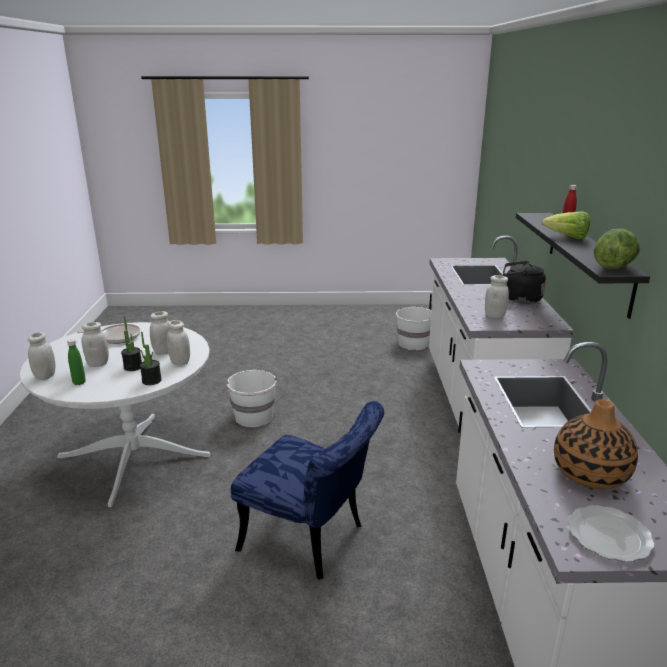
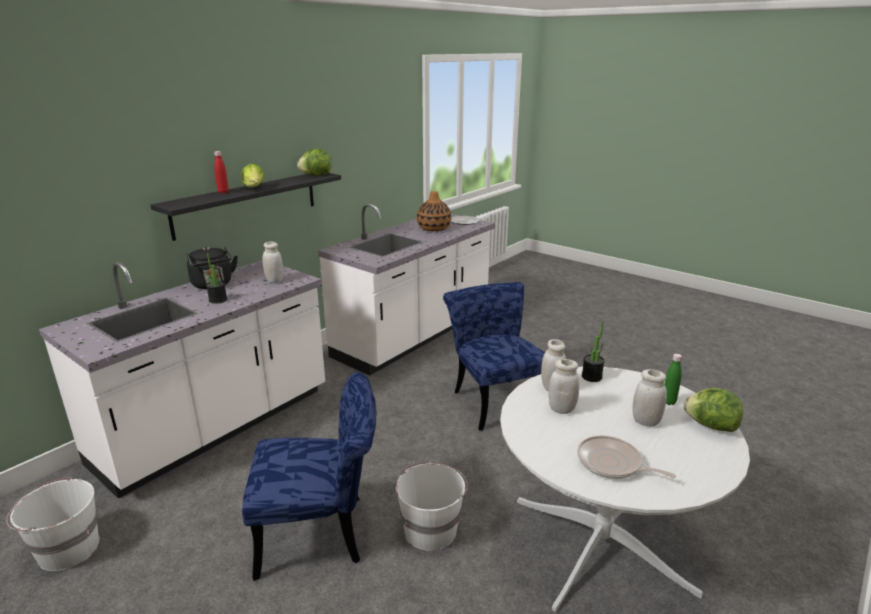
camera: 140 degrees left, 0 degrees up
white jar [28,332,55,380] -> lettuce [684,388,743,432]
potted plant [121,316,142,371] -> potted plant moved to [206,253,227,304]
none -> blue chair [242,373,376,581]

